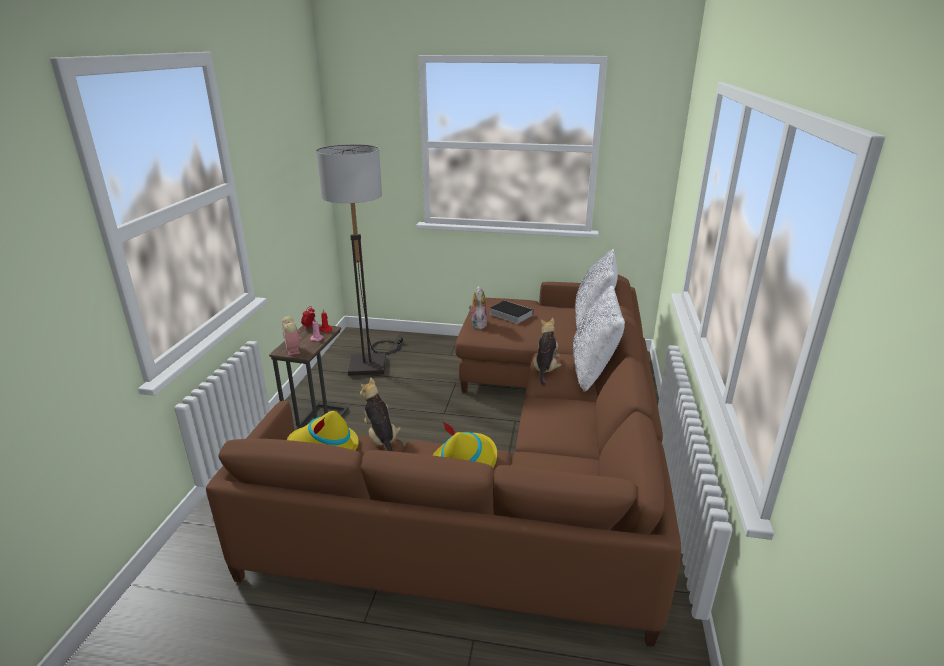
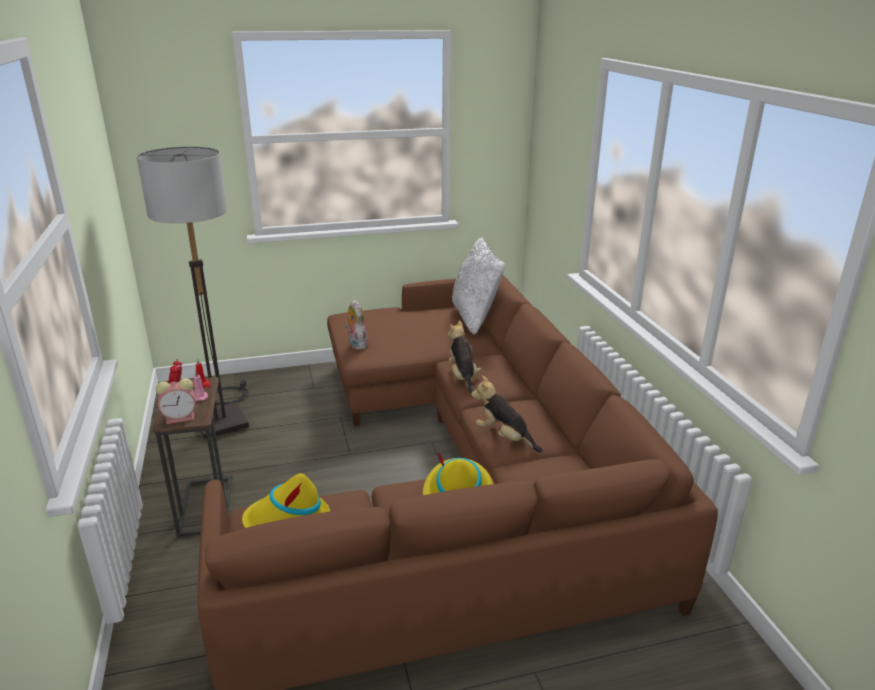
camera: 25 degrees left, 0 degrees up
alarm clock [282,316,301,356] -> alarm clock turned 60 degrees counterclockwise [155,378,196,424]
plush toy [360,378,401,451] -> plush toy moved to [471,375,543,453]
book [490,300,533,324] -> none
white pillow [573,285,625,391] -> none

